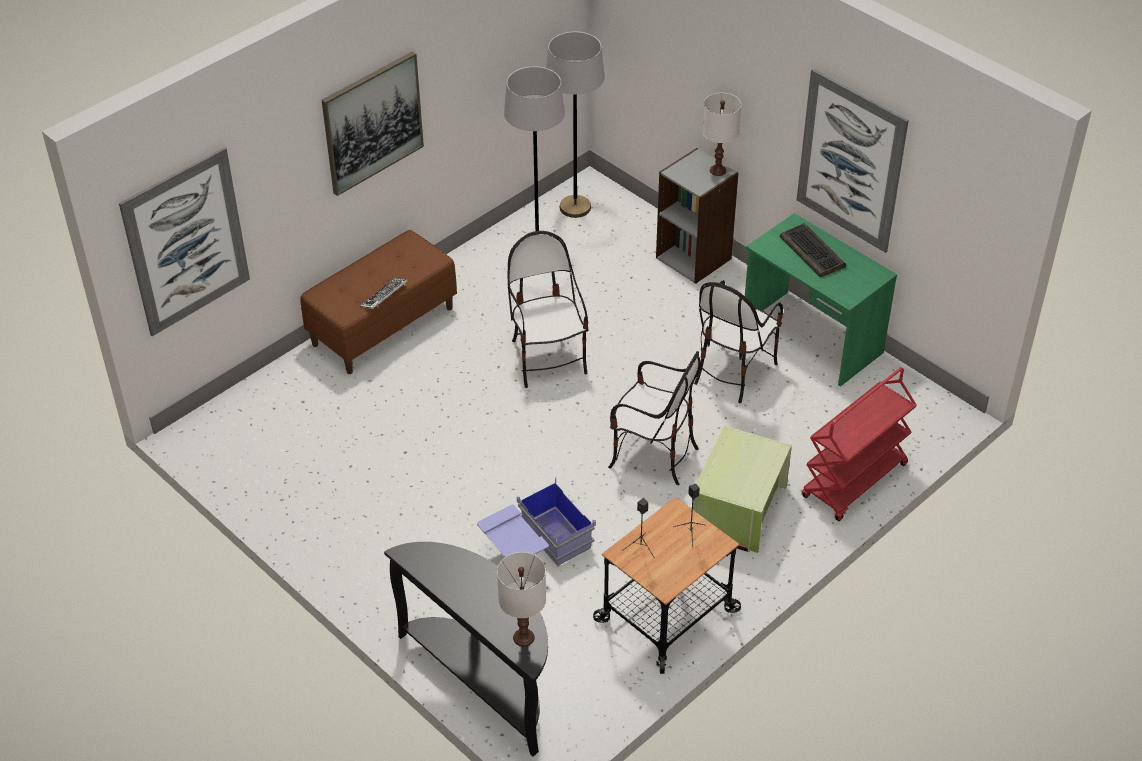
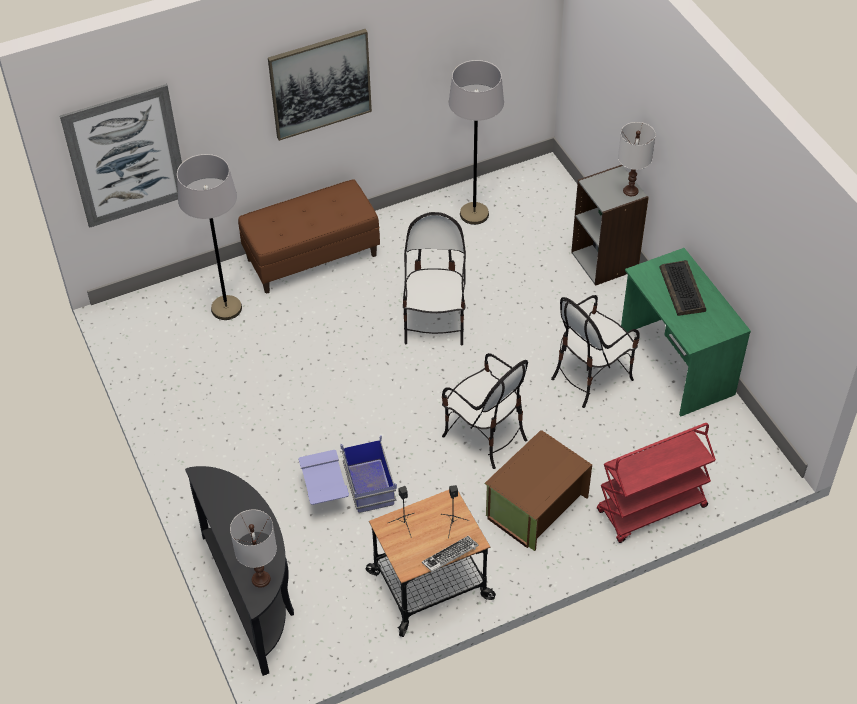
camera: 20 degrees right, 5 degrees up
keyboard [360,278,408,309] -> keyboard moved to [422,536,479,572]
grey floor lamp [546,32,605,218] -> grey floor lamp moved to [177,154,242,320]
green storage box [693,426,792,553] -> brown storage box [485,430,592,551]
picture [797,69,909,253] -> none

